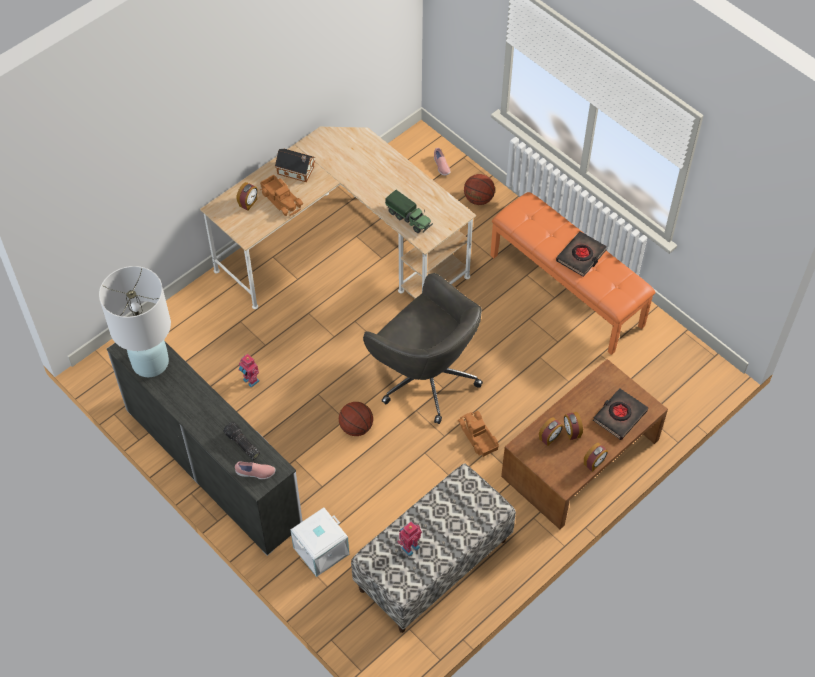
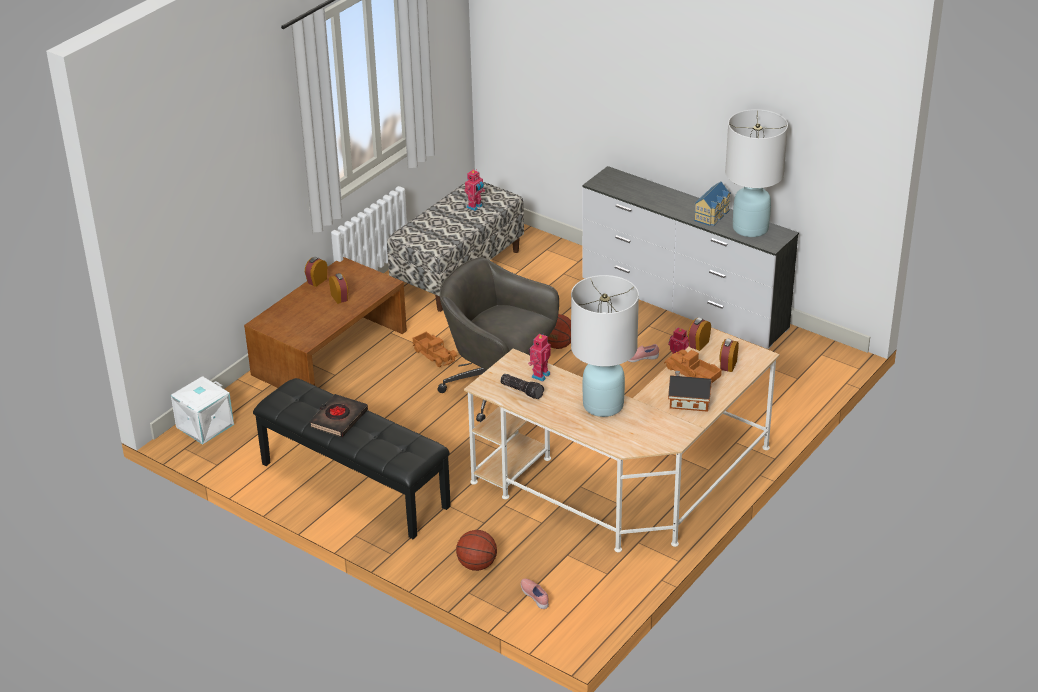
camera: 170 degrees right, 20 degrees down
flashlight [223,422,260,460] -> flashlight moved to [500,374,544,399]
pink shoe [235,461,276,479] -> pink shoe moved to [628,344,659,362]
white storage box [290,507,349,577] -> white storage box moved to [171,376,234,445]
toy truck [385,190,433,233] -> toy robot [528,333,551,382]
orange bench [491,192,655,355] -> black bench [253,378,451,539]
alarm clock [539,417,563,446] -> alarm clock moved to [688,317,711,351]
black book [593,388,648,440] -> none
none -> white table lamp [571,275,639,417]
none -> toy house [694,182,731,226]

